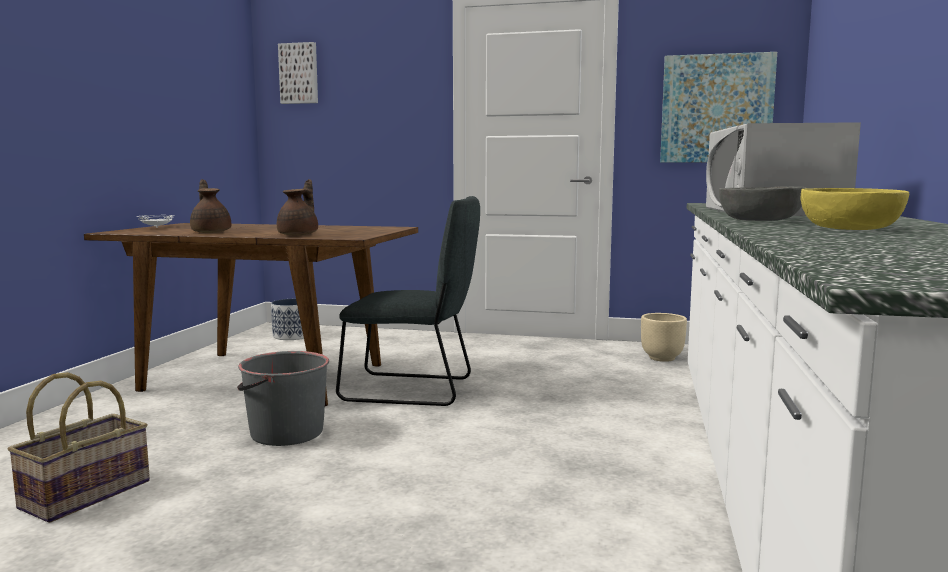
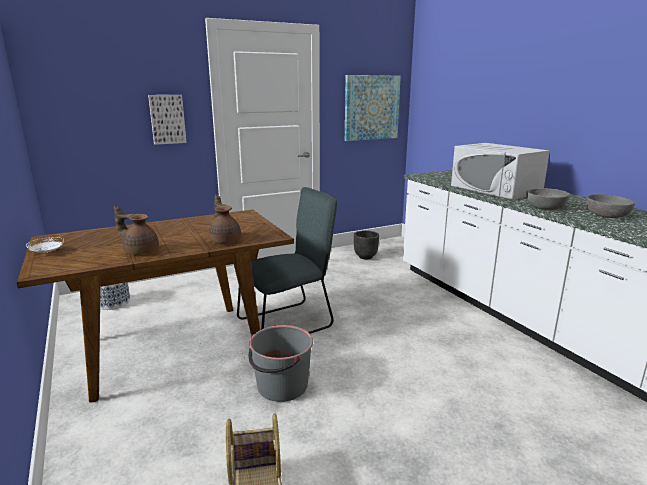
camera: 40 degrees left, 10 degrees up
picture [278,42,318,104] -> picture moved to [148,95,187,145]
beige planter [641,313,687,362] -> black planter [354,230,379,259]
yellow bowl [801,188,909,230] -> grey bowl [586,194,635,218]

